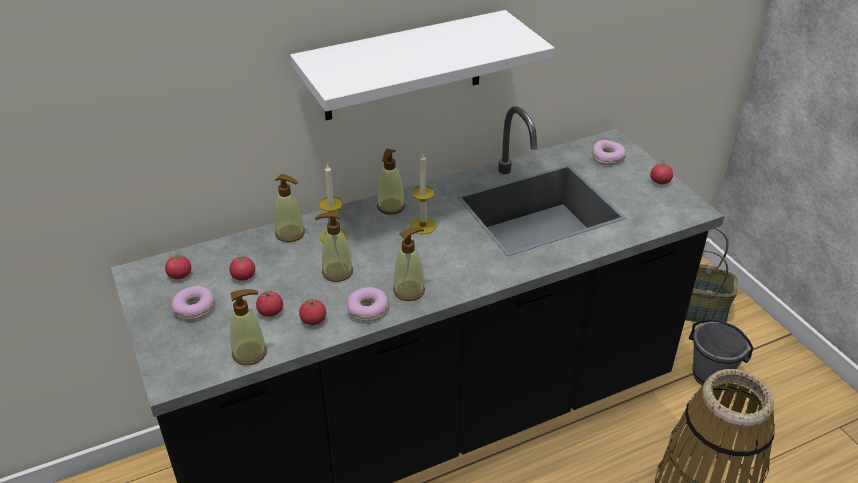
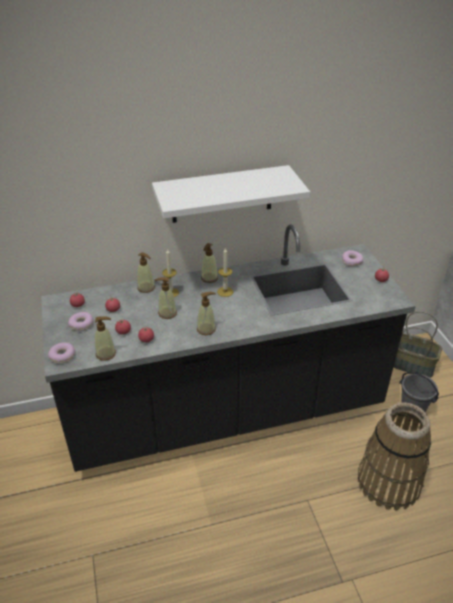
camera: 10 degrees right, 0 degrees up
donut [347,287,389,321] -> donut moved to [48,342,75,364]

